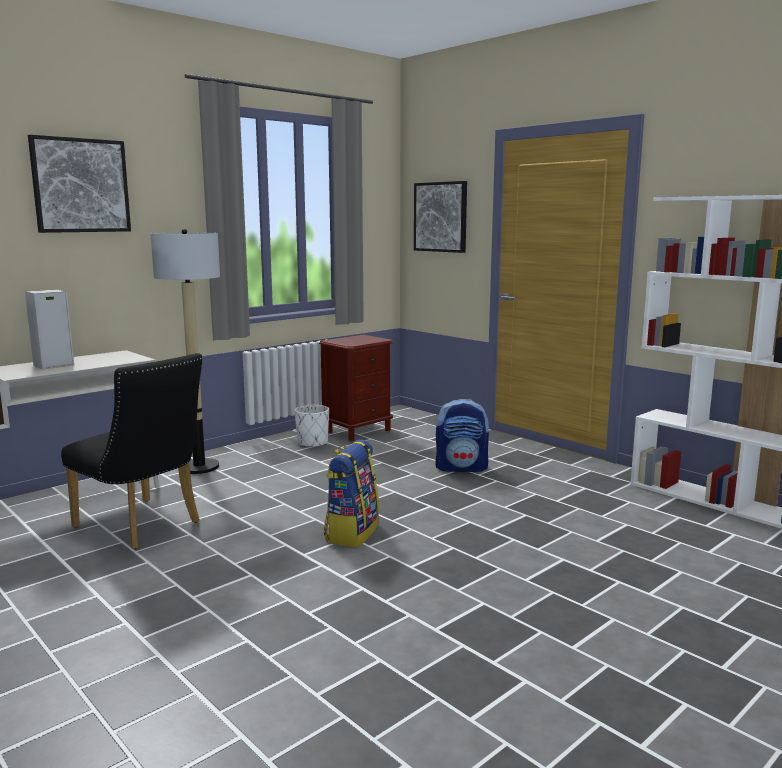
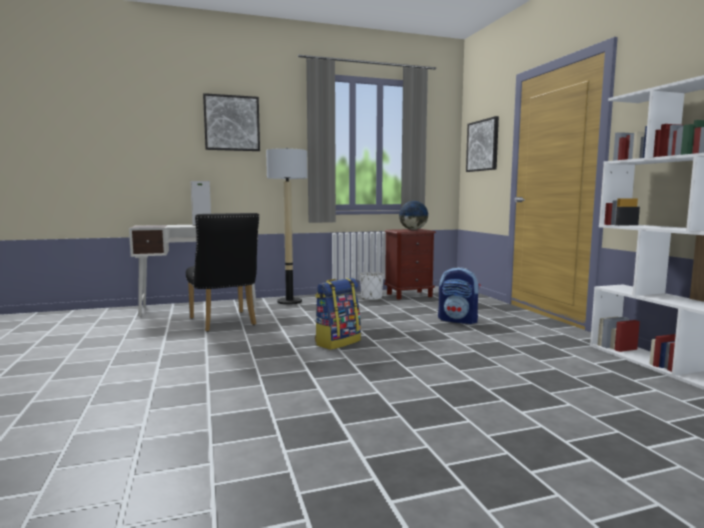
camera: 25 degrees right, 5 degrees down
none -> globe [399,201,429,230]

